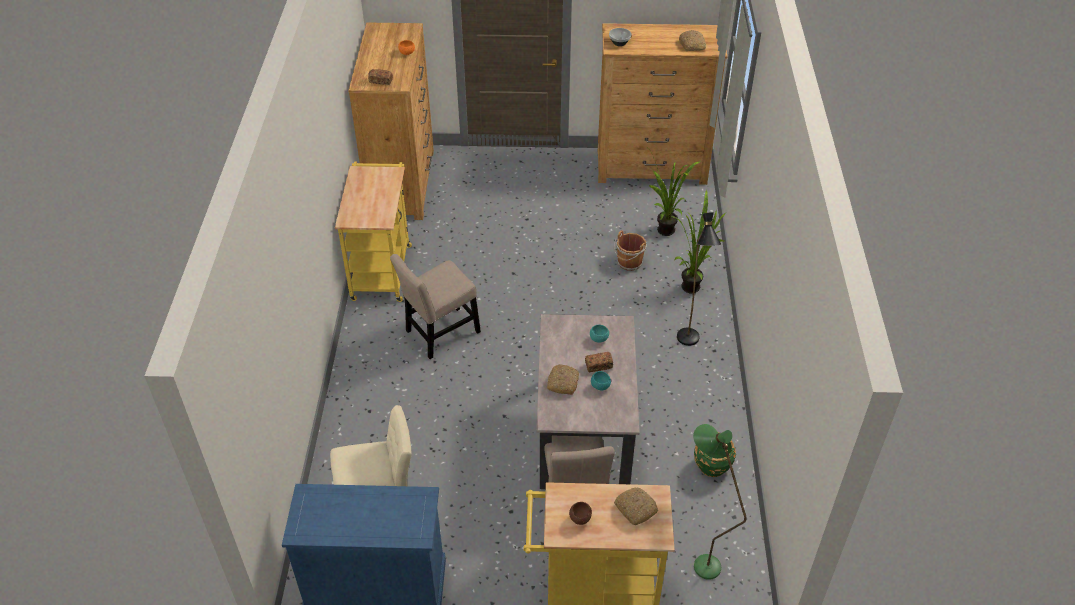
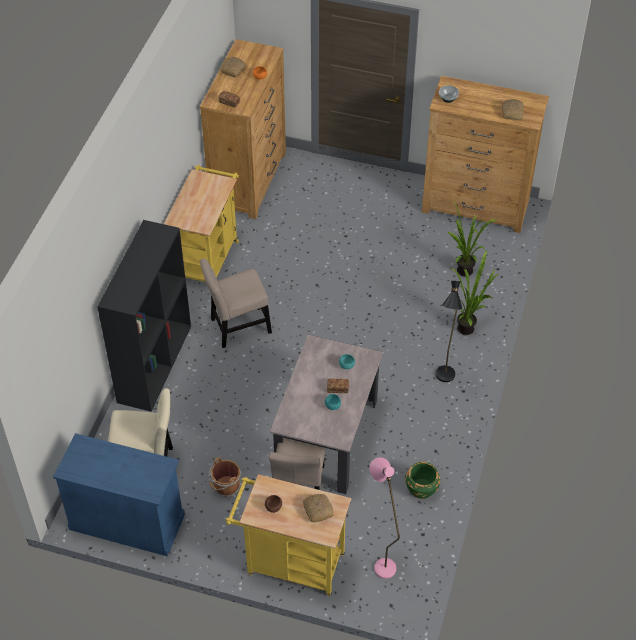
camera: 15 degrees right, 5 degrees up
bread [547,364,579,395] -> bread moved to [221,57,247,78]
brown bucket [614,230,647,271] -> brown bucket moved to [209,457,242,497]
green floor lamp [693,424,747,580] -> pink floor lamp [369,458,400,579]
none -> black bookcase [97,220,191,412]

